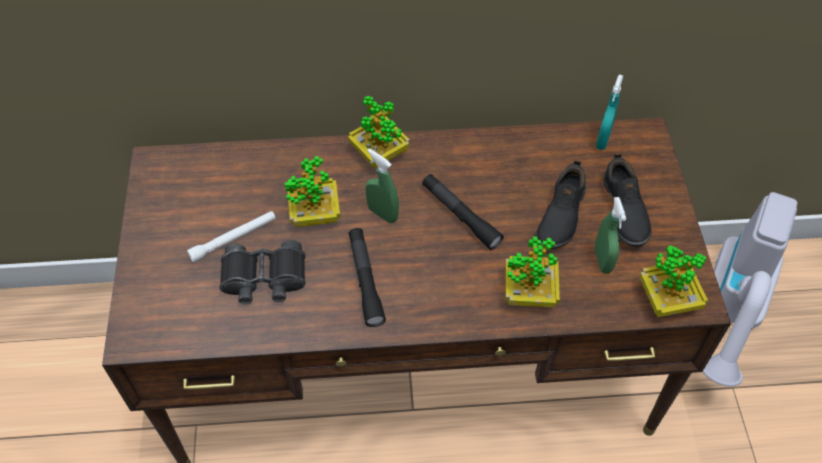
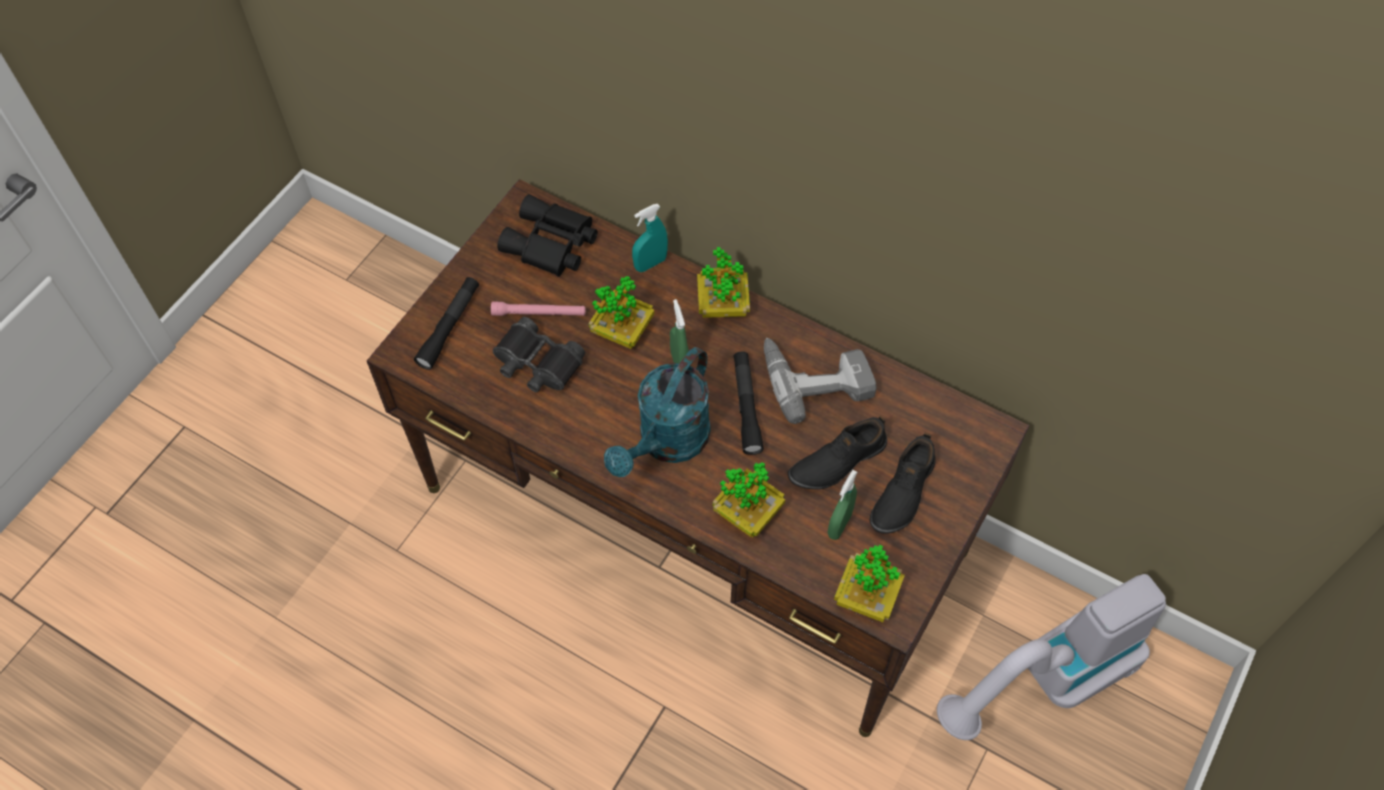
camera: 35 degrees right, 5 degrees up
white flashlight [187,211,276,263] -> pink flashlight [491,301,586,316]
black flashlight [349,228,386,327] -> black flashlight moved to [414,277,479,370]
turquoise spray bottle [596,75,623,150] -> turquoise spray bottle moved to [632,204,668,272]
none -> black binoculars [497,194,598,277]
none -> turquoise watering can [604,347,711,477]
none -> power drill [764,338,877,424]

